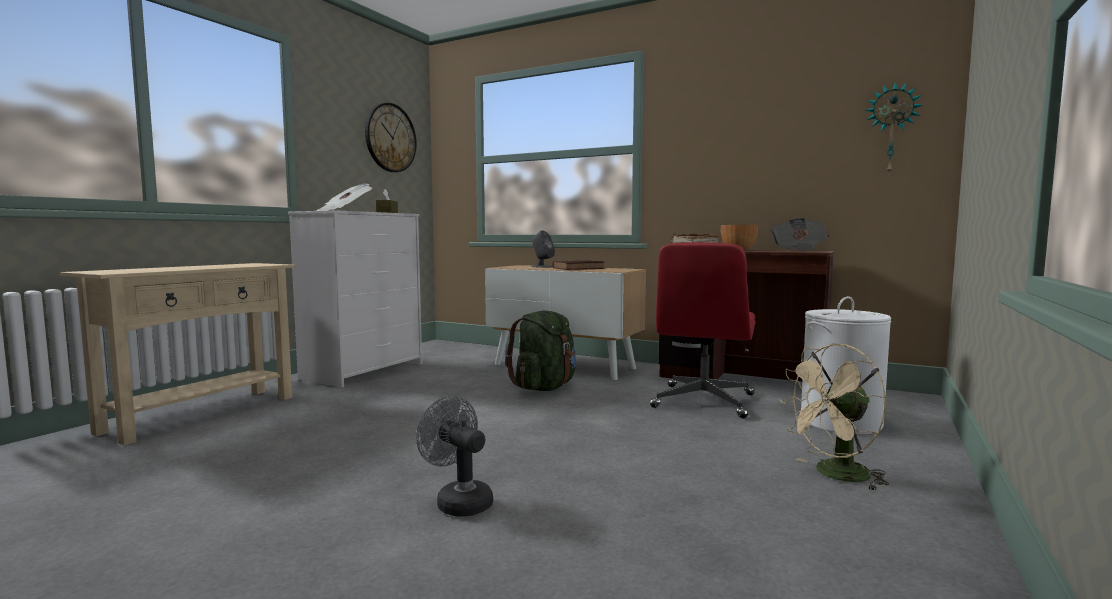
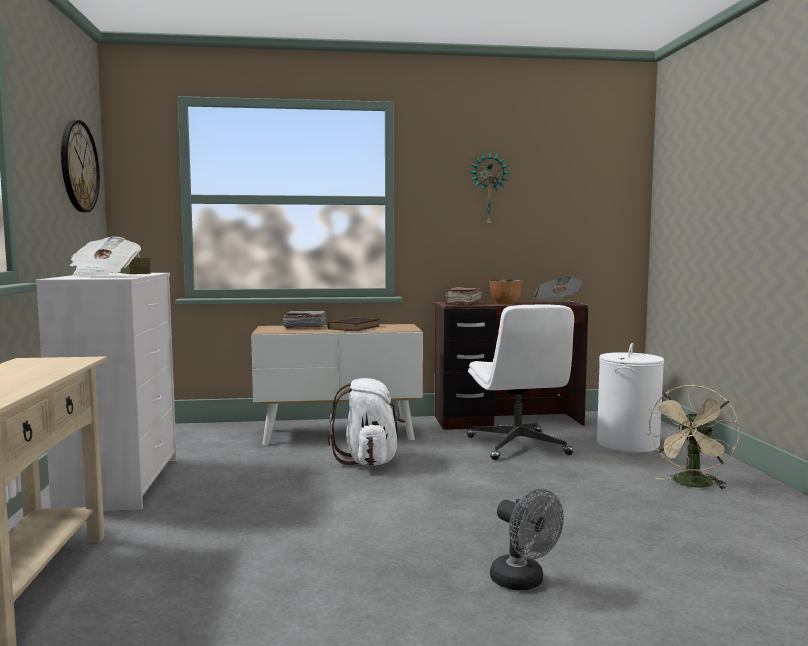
camera: 35 degrees left, 0 degrees up
grey fan [416,396,493,517] -> grey fan turned 135 degrees counterclockwise [490,489,564,590]
green backpack [505,311,576,391] -> white backpack [328,378,405,466]
grey speaker [532,230,555,268] -> grey book [283,311,326,329]
red office chair [650,242,755,418] -> white office chair [467,305,574,460]
wall clock [865,81,923,174] -> wall clock moved to [469,152,509,226]

